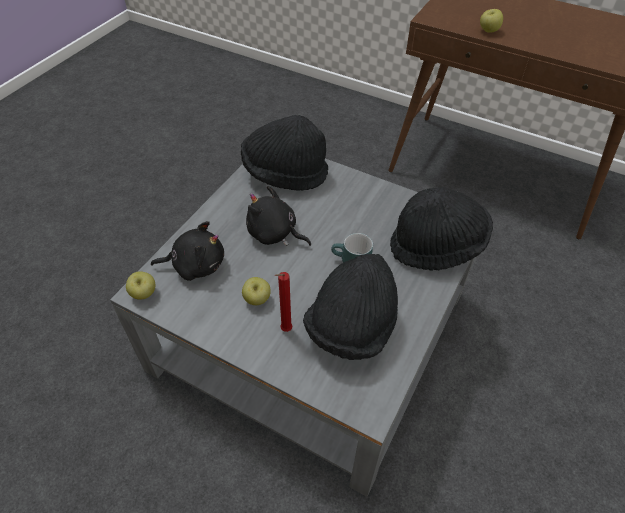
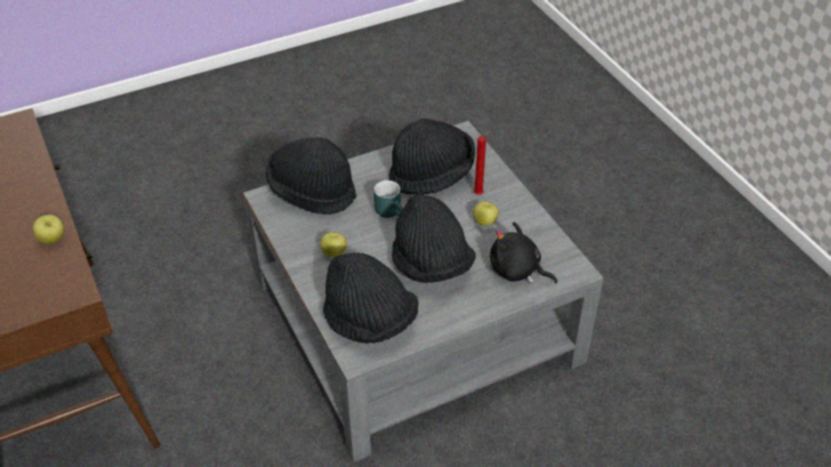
camera: 145 degrees left, 5 degrees down
apple [126,271,155,300] -> apple moved to [320,232,347,257]
black plush toy [246,186,311,246] -> black hat [392,195,476,283]

